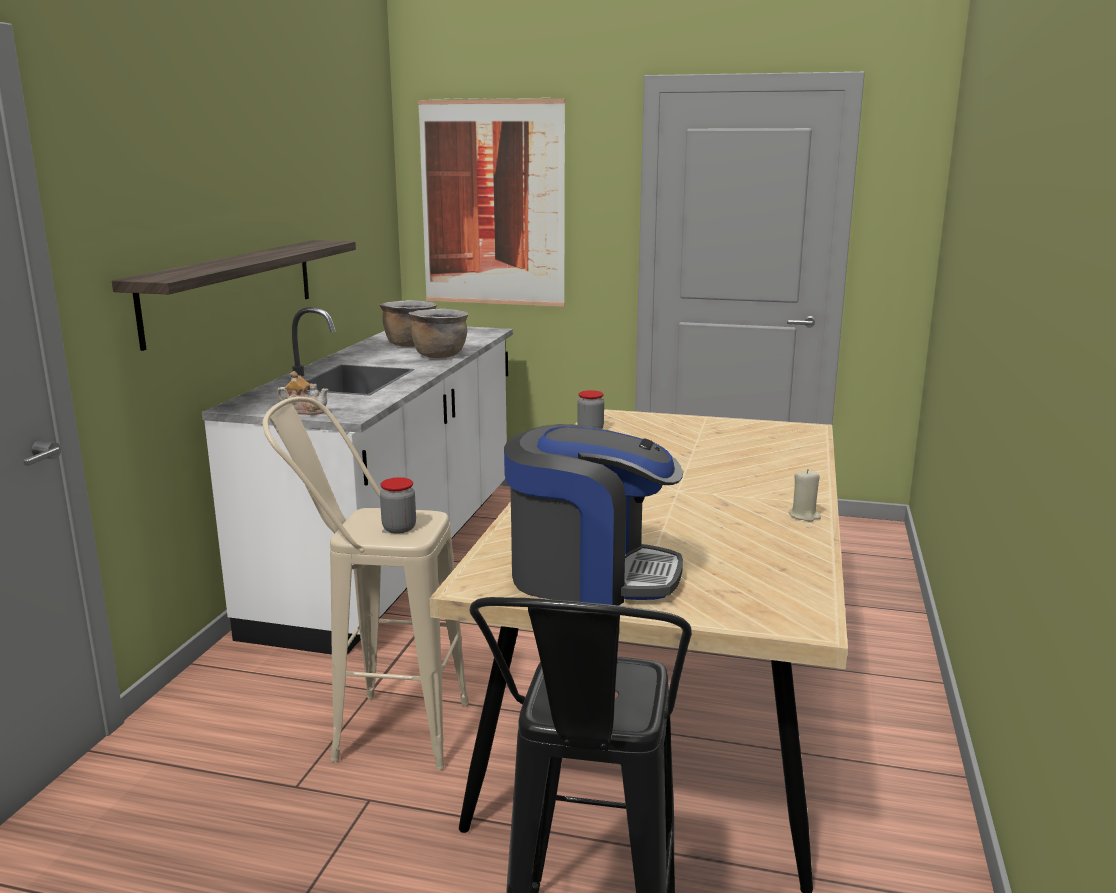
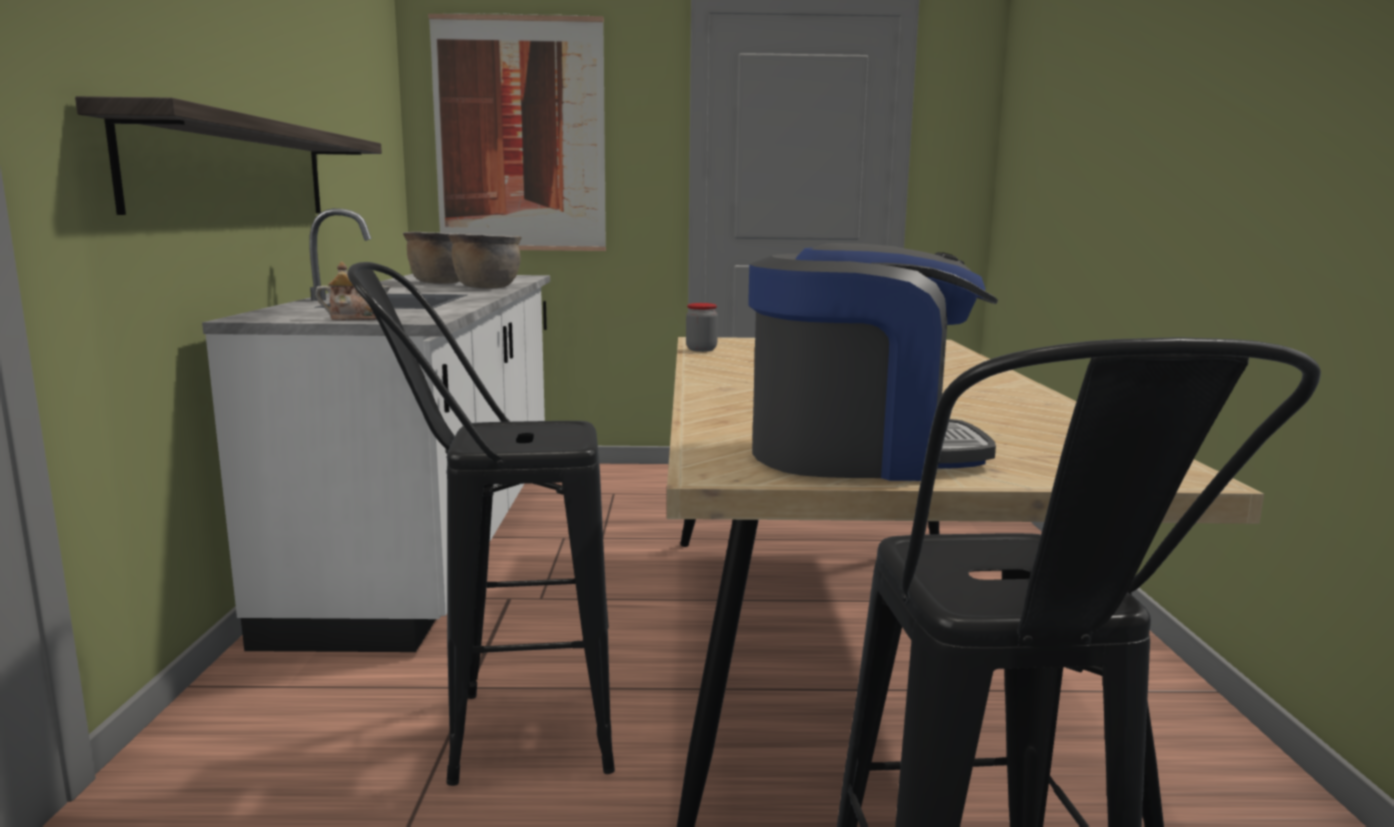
camera: 15 degrees left, 5 degrees down
beige stool [263,397,469,770] -> black stool [347,262,615,786]
jar [380,477,416,534] -> none
beige candle [789,469,821,521] -> none

